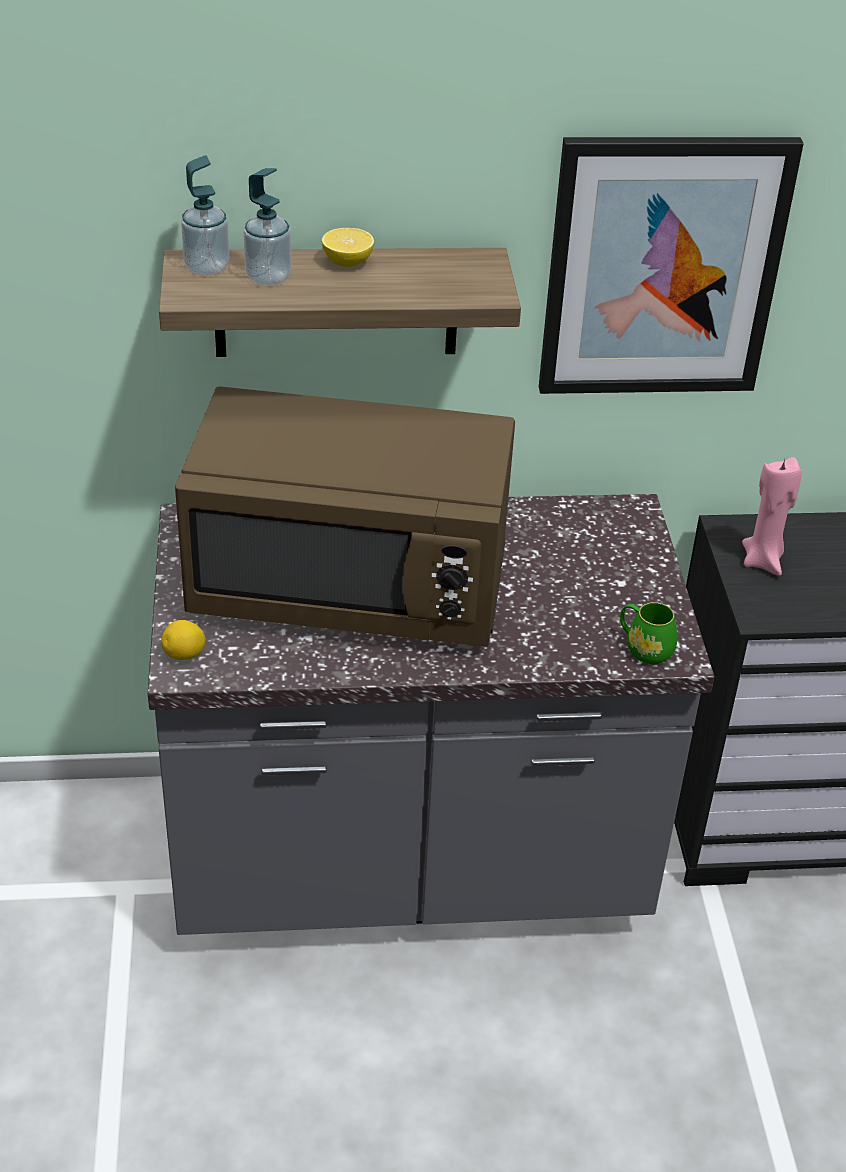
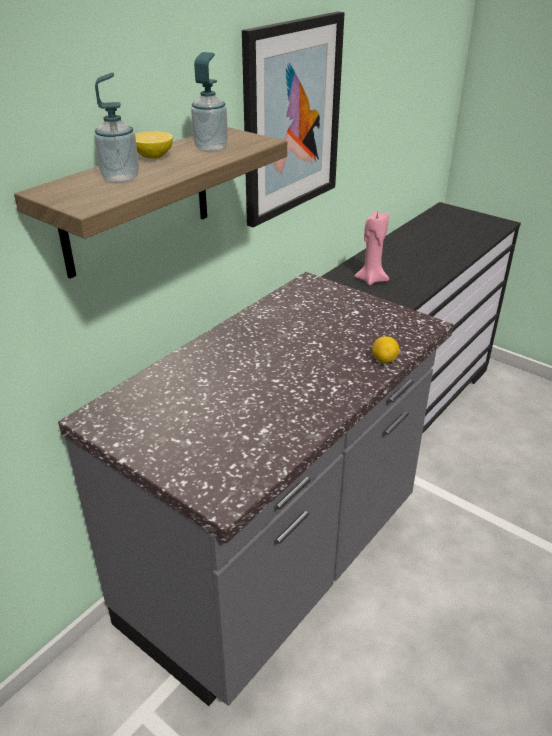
camera: 45 degrees left, 5 degrees down
lemon [161,620,205,660] -> lemon moved to [372,336,399,363]
brown microwave [175,386,515,647] -> none
soap dispenser [181,155,229,276] -> soap dispenser moved to [191,52,228,152]
green mug [620,602,677,664] -> none

